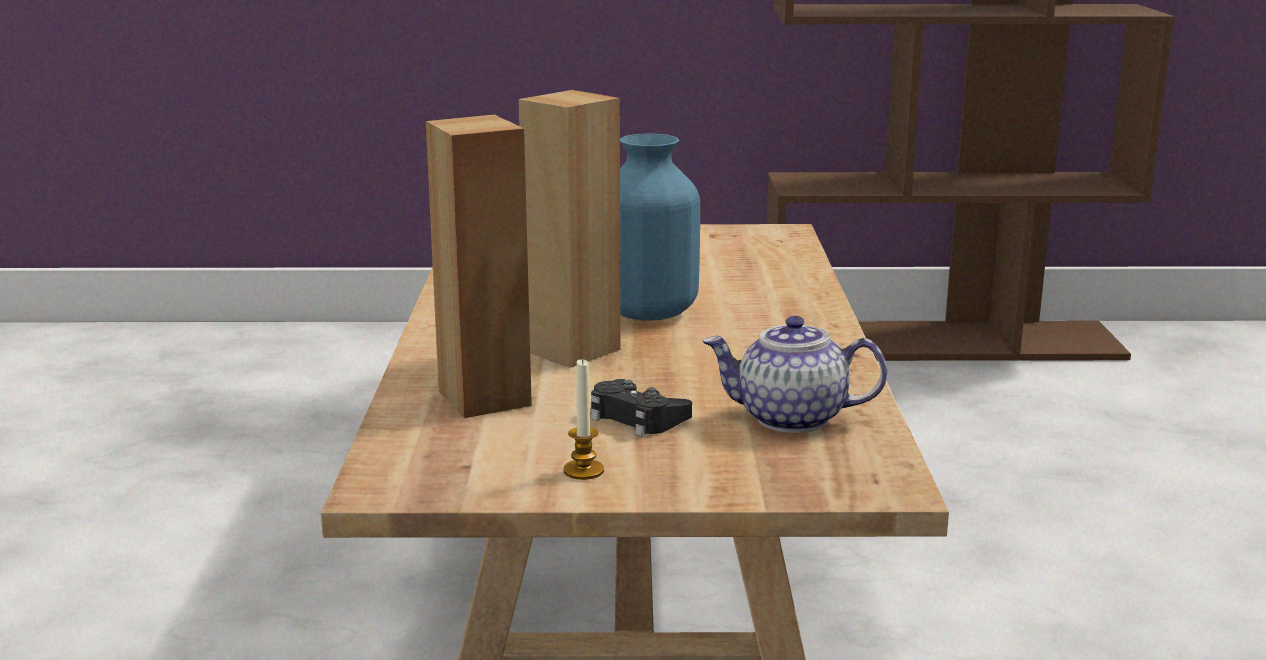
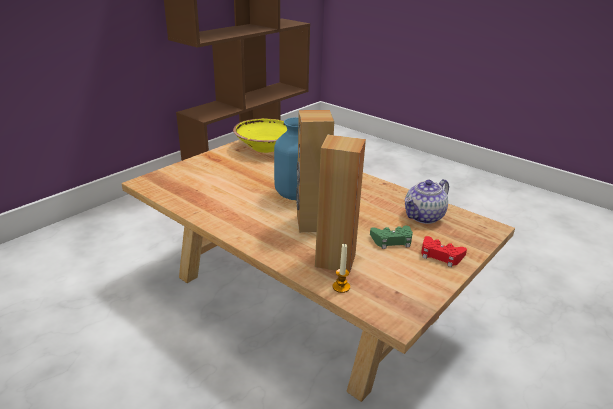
camera: 50 degrees left, 10 degrees up
candle [564,358,604,480] -> candle moved to [333,244,350,293]
black game controller [590,379,692,437] -> green game controller [370,226,413,249]
none -> yellow bowl [233,119,287,153]
none -> red game controller [421,236,467,267]

